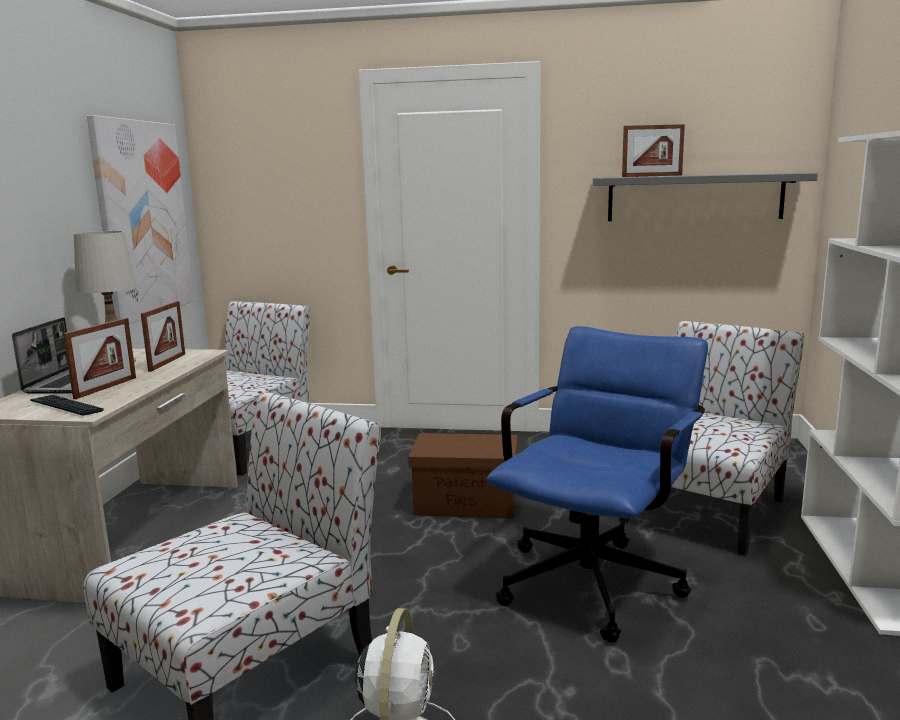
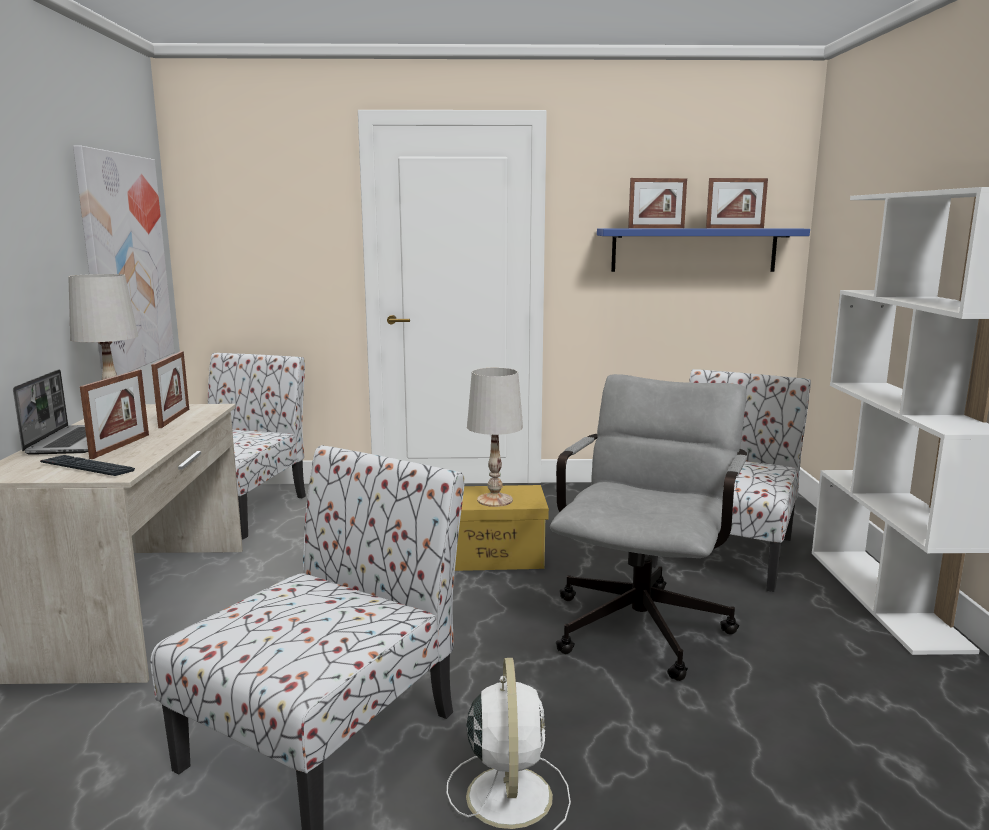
camera: 10 degrees left, 0 degrees up
brown storage box [408,433,518,518] -> yellow storage box [455,485,549,571]
blue office chair [486,326,708,643] -> grey office chair [550,374,747,681]
grey shelf [593,173,818,221] -> blue shelf [597,228,810,272]
none -> white table lamp [467,368,523,507]
none -> picture frame [706,178,768,228]

